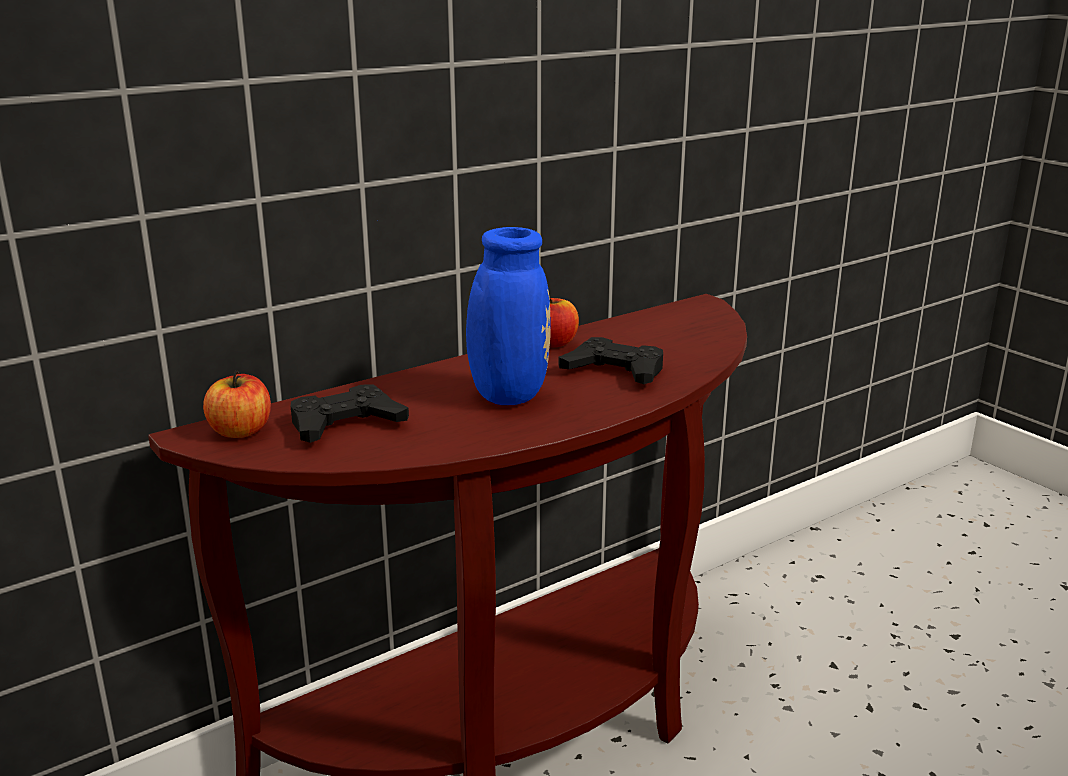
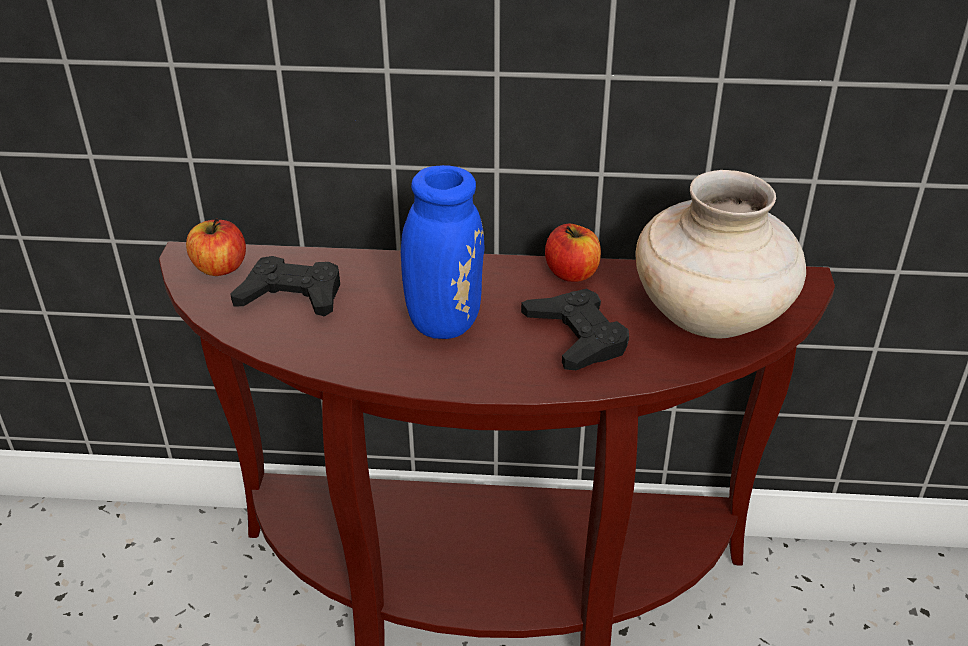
camera: 40 degrees right, 15 degrees up
none -> beige vase [635,170,806,339]

